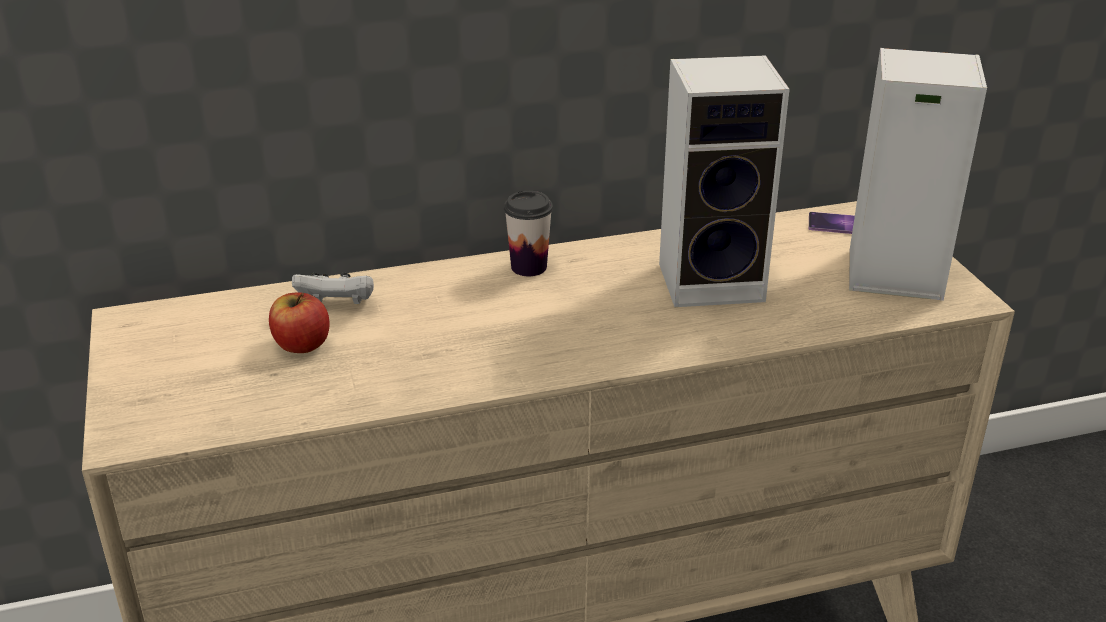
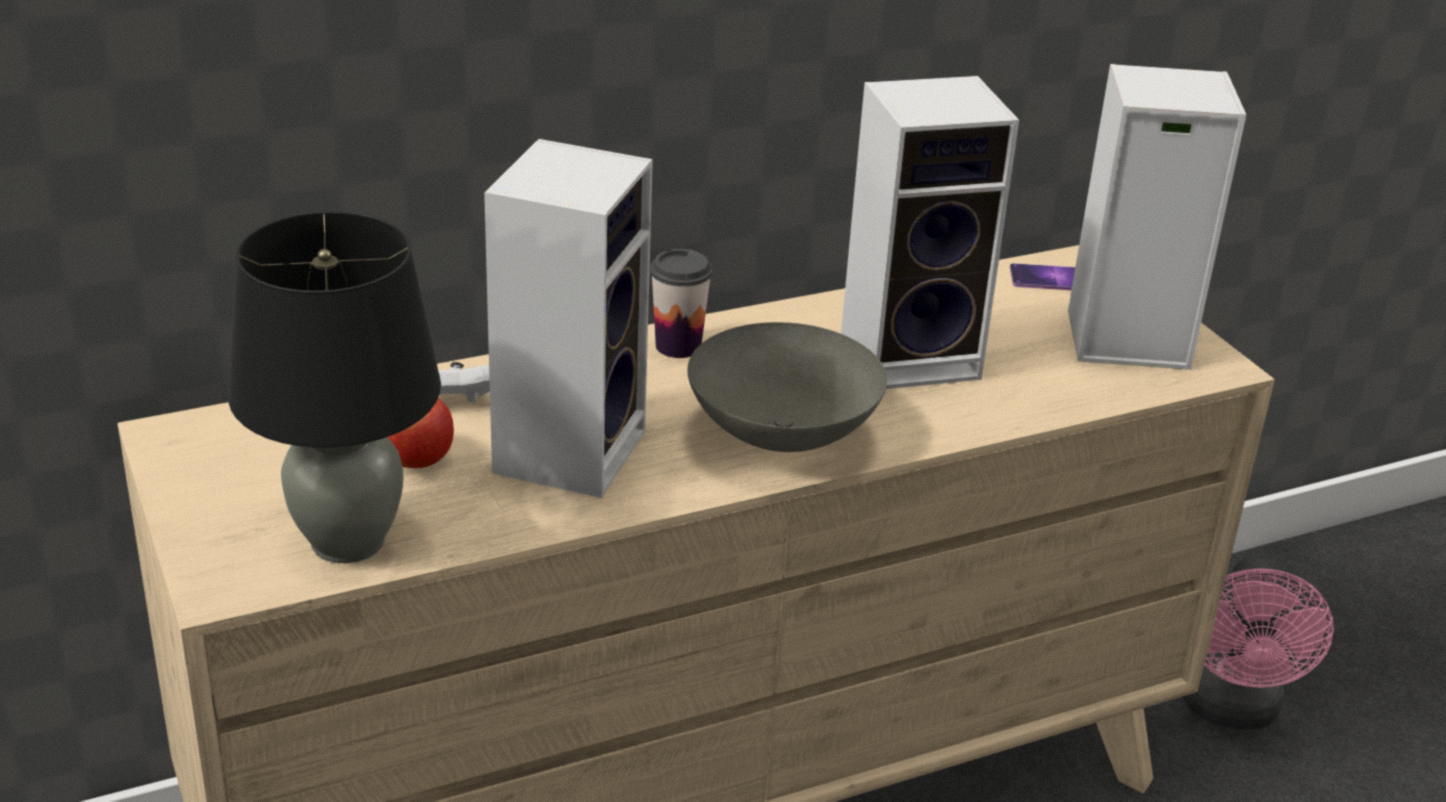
camera: 10 degrees left, 0 degrees up
none -> black table lamp [228,211,441,563]
none -> speaker [484,139,653,498]
none -> grey bowl [688,322,887,452]
none -> pink fan [1182,558,1334,729]

